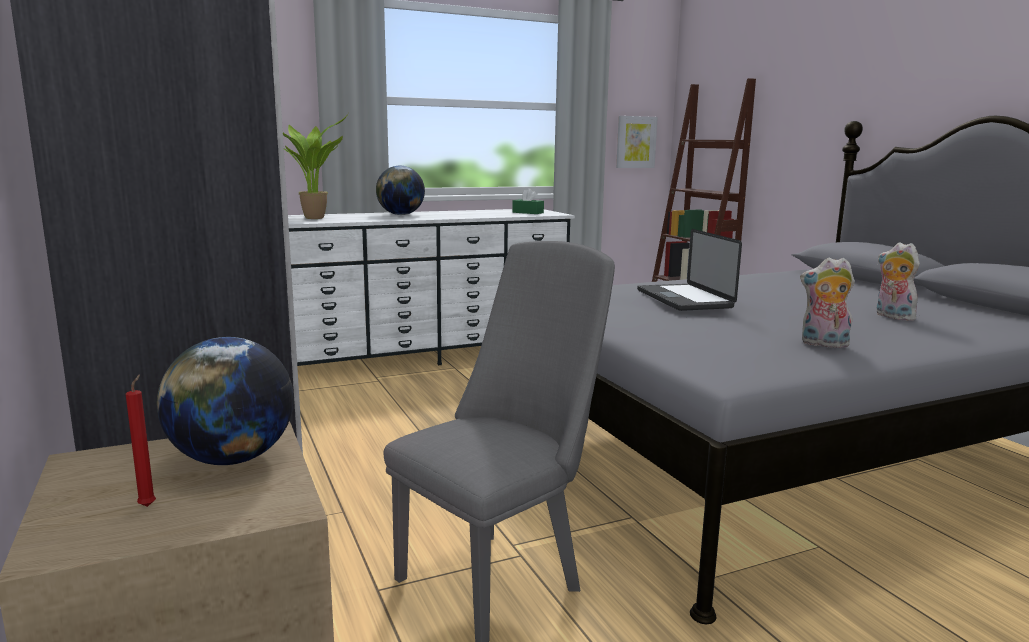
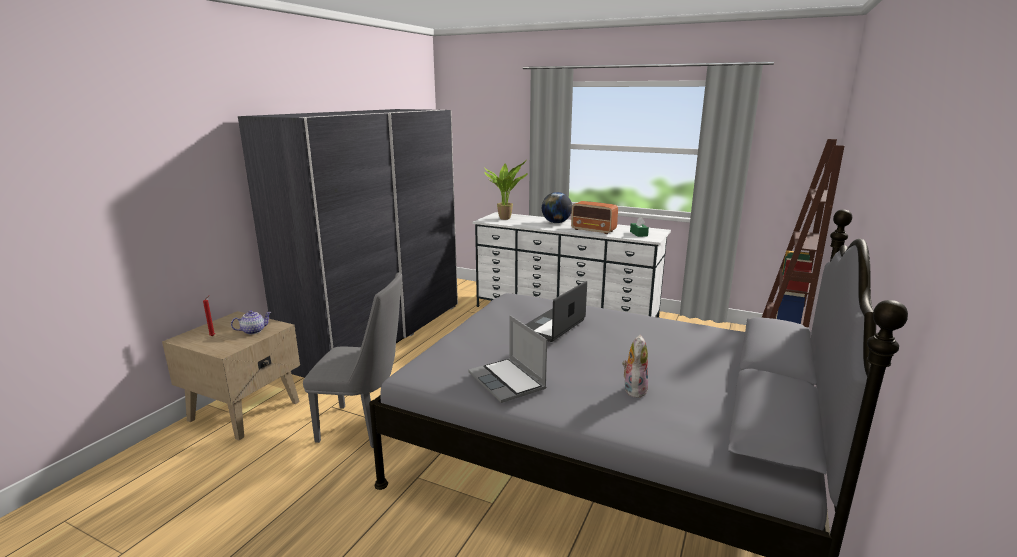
camera: 50 degrees right, 5 degrees up
globe [157,337,294,465] -> teapot [231,310,272,334]
picture [616,116,658,168] -> none
plush toy [800,258,855,348] -> laptop [468,315,547,403]
none -> radio [571,201,618,234]

